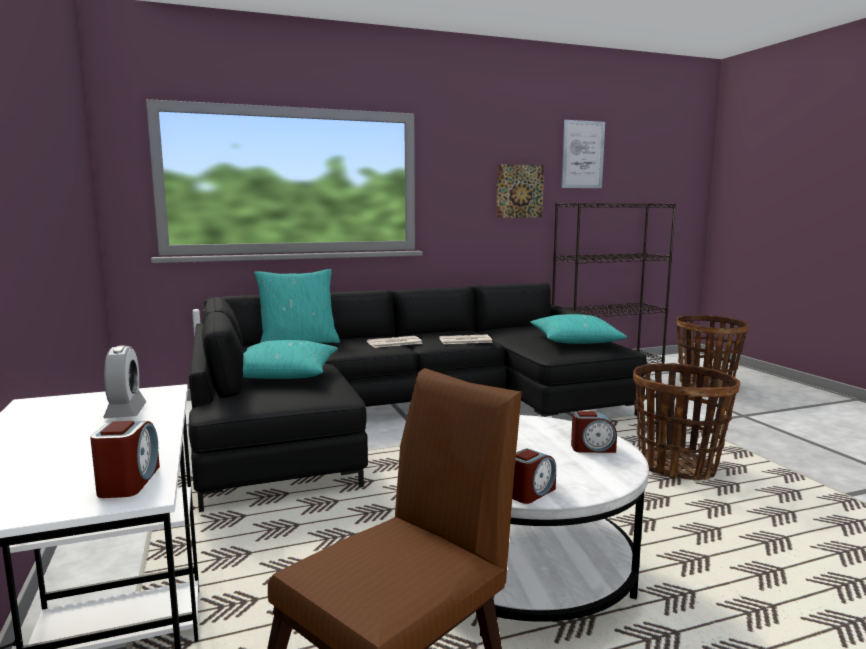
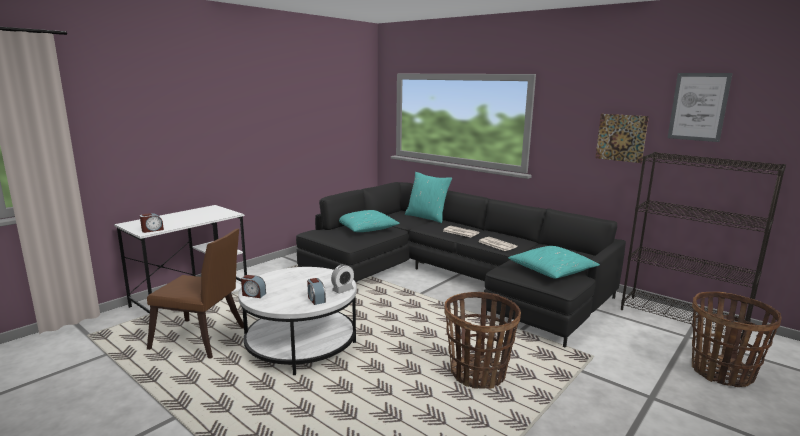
camera: 60 degrees right, 5 degrees up
alarm clock [103,345,146,418] -> alarm clock moved to [331,264,354,294]

